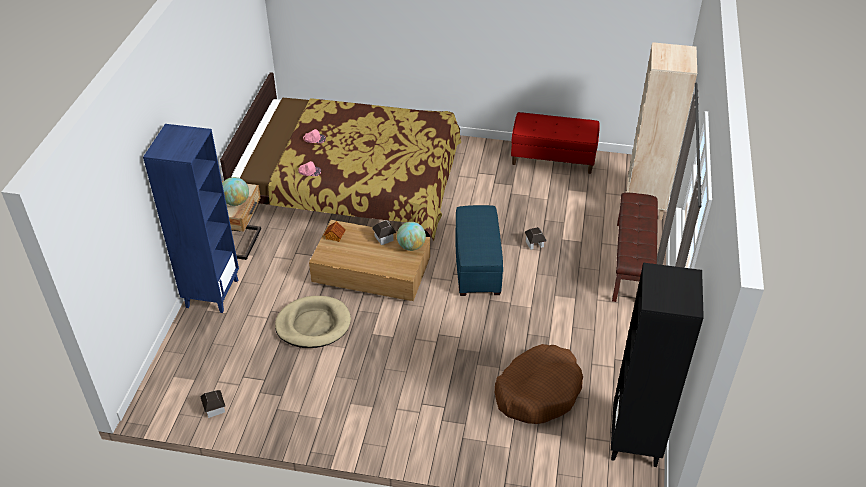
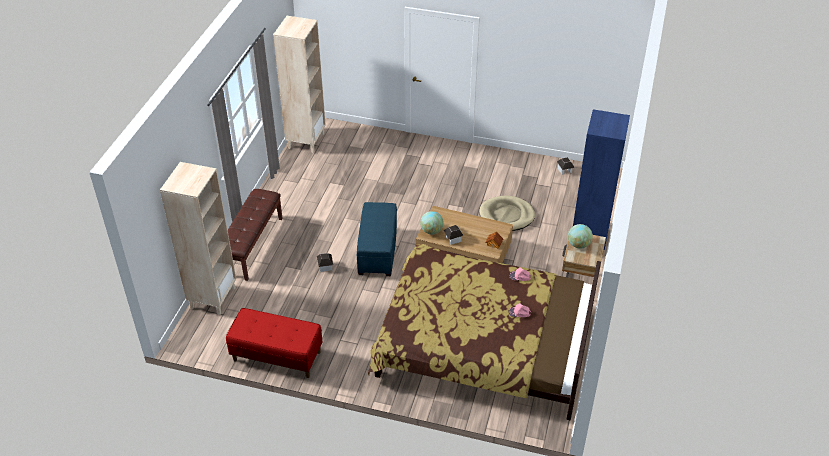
camera: 175 degrees left, 0 degrees up
brown dog bed [495,344,583,424] -> none
black bookcase [611,263,704,467] -> beige bookcase [273,16,326,153]

